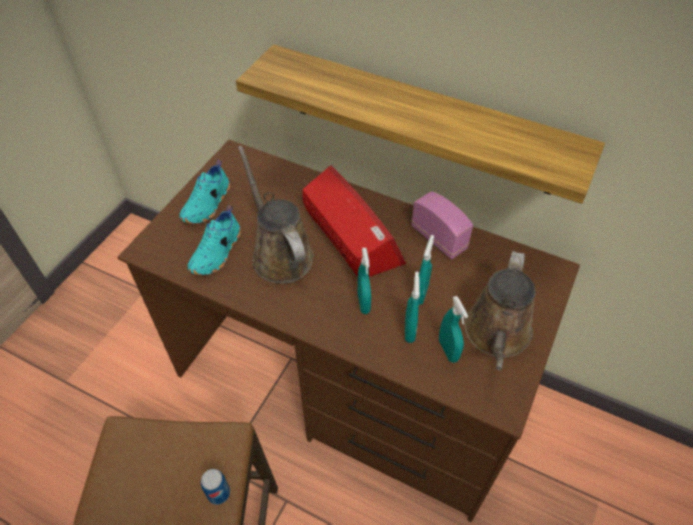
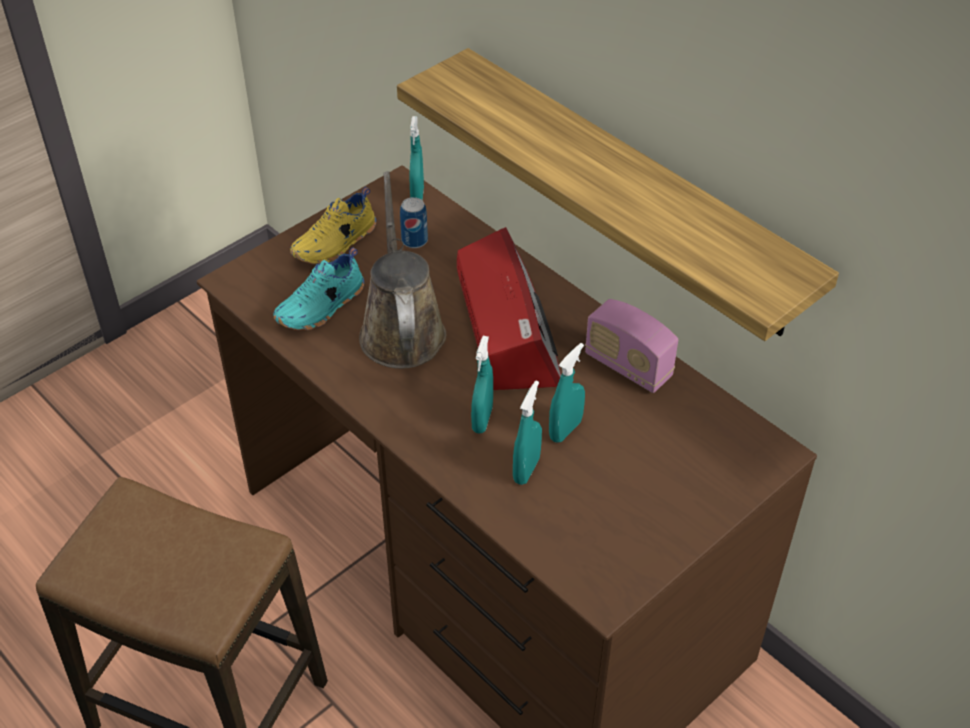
camera: 20 degrees right, 5 degrees down
turquoise shoe [180,160,230,224] -> yellow shoe [290,187,376,264]
can [201,469,230,505] -> can moved to [400,197,428,248]
radio [411,191,473,259] -> radio turned 150 degrees clockwise [585,299,678,393]
turquoise spray bottle [439,296,468,363] -> turquoise spray bottle moved to [410,116,424,200]
brown watering can [464,251,536,371] -> none

